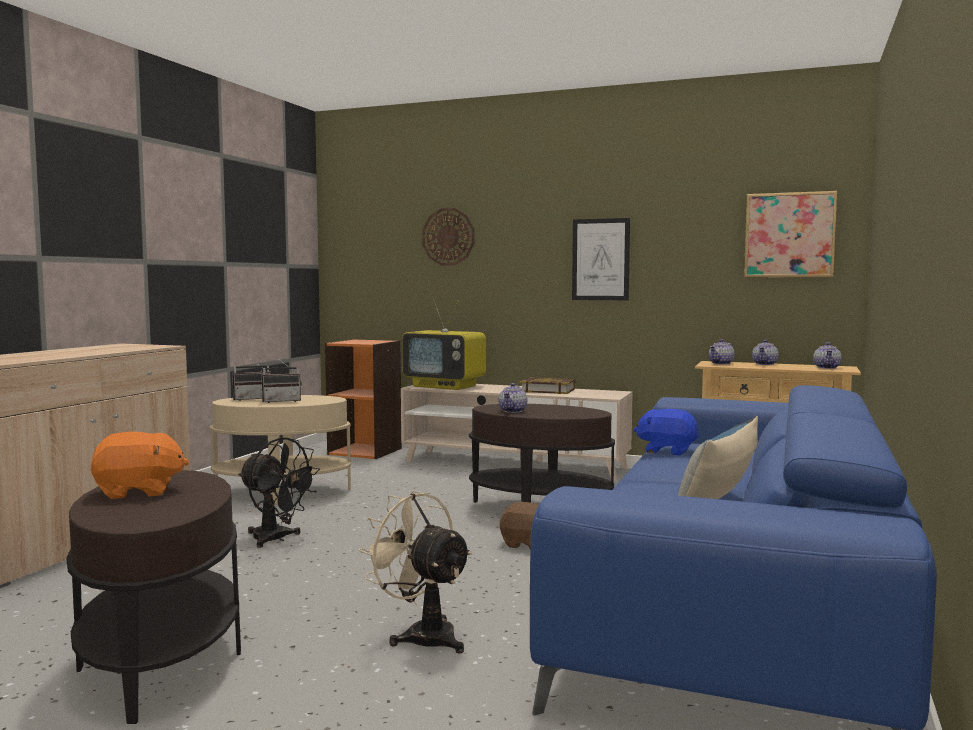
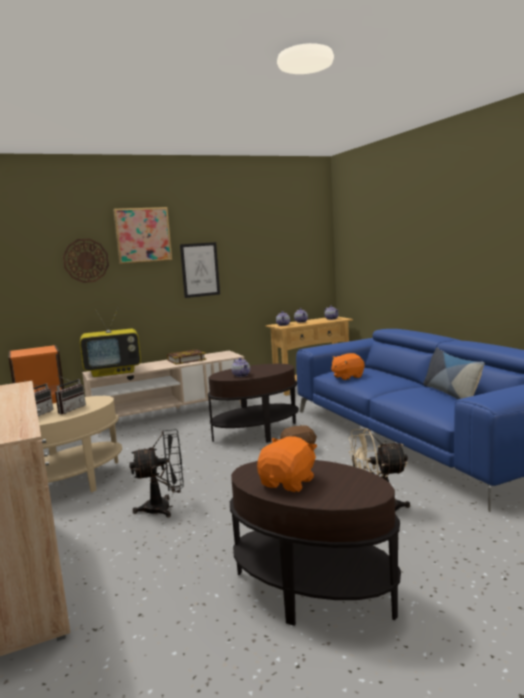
camera: 45 degrees left, 5 degrees up
blue plush toy [634,409,699,455] -> orange plush toy [331,353,364,380]
picture [744,191,837,278] -> picture moved to [113,207,172,264]

